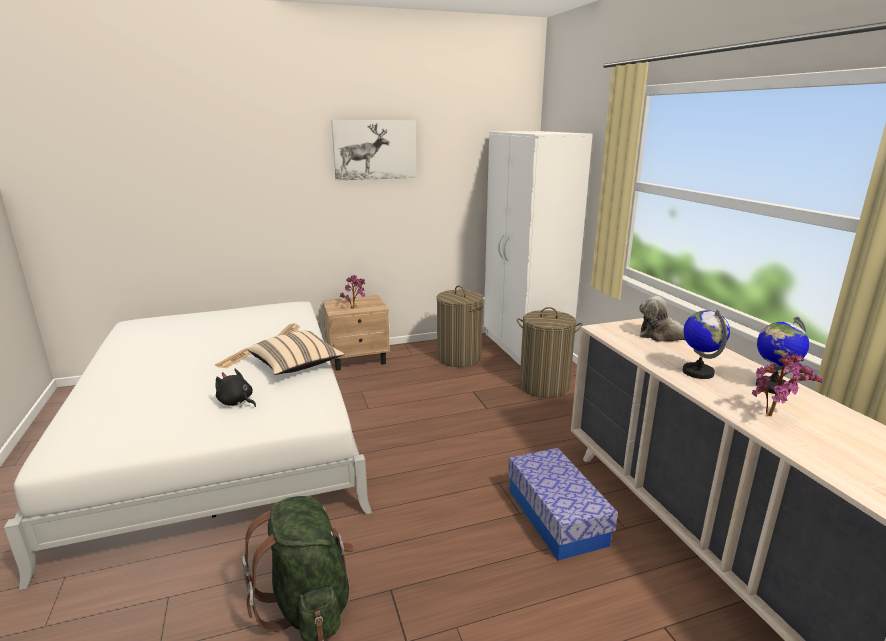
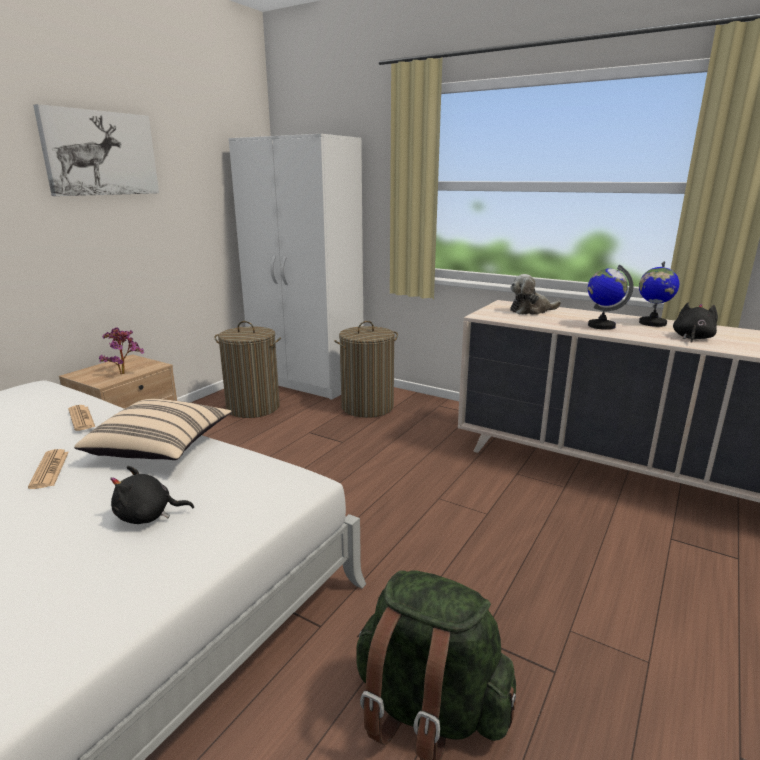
camera: 40 degrees left, 0 degrees up
storage box [508,448,618,561] -> none
potted plant [752,353,823,417] -> black plush toy [673,303,718,343]

